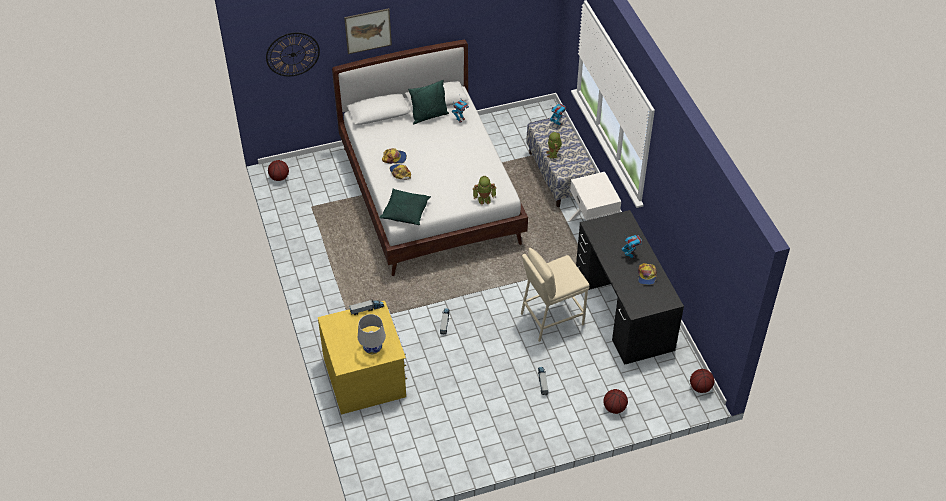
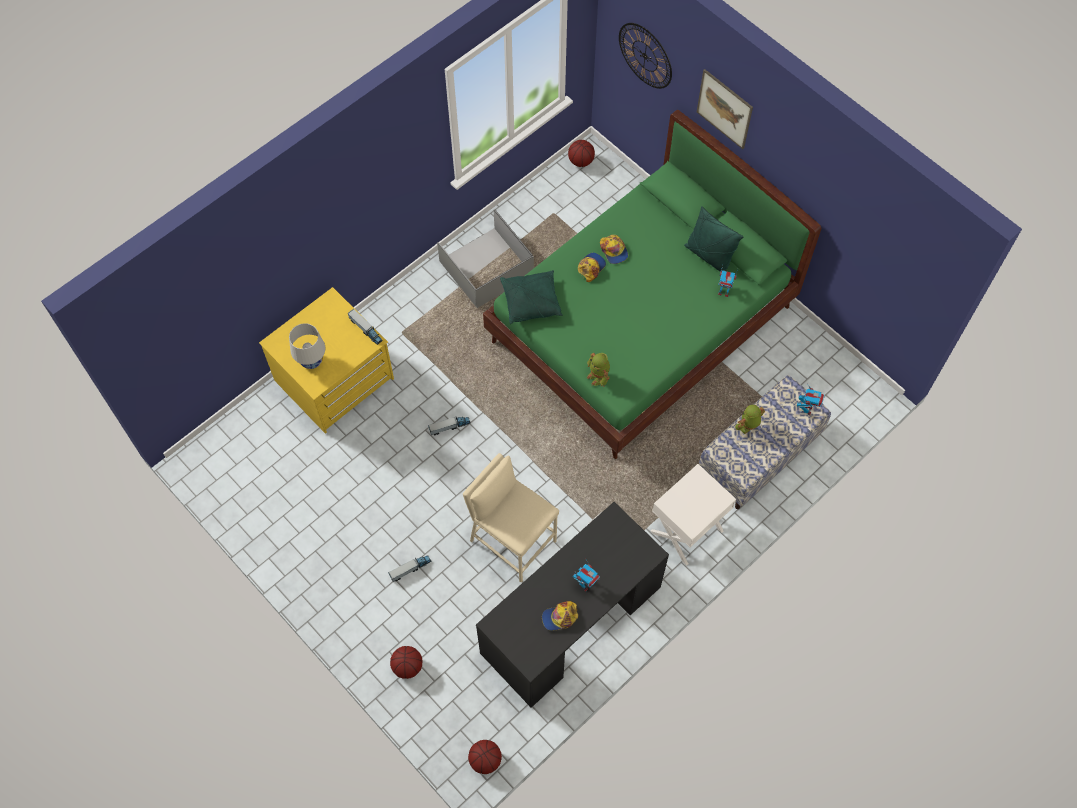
camera: 65 degrees right, 15 degrees up
white bed [332,40,528,276] -> green bed [483,110,821,459]
none -> grey storage box [437,209,534,308]

